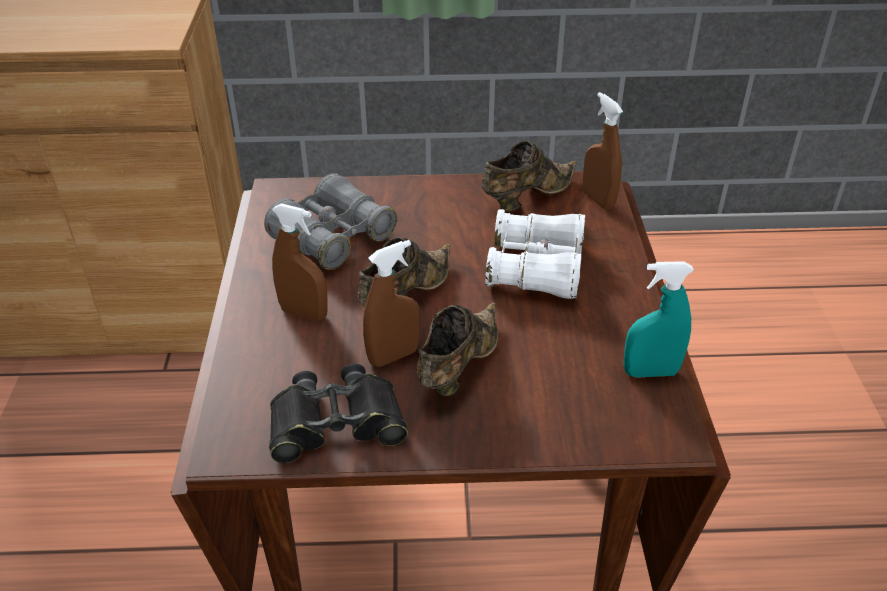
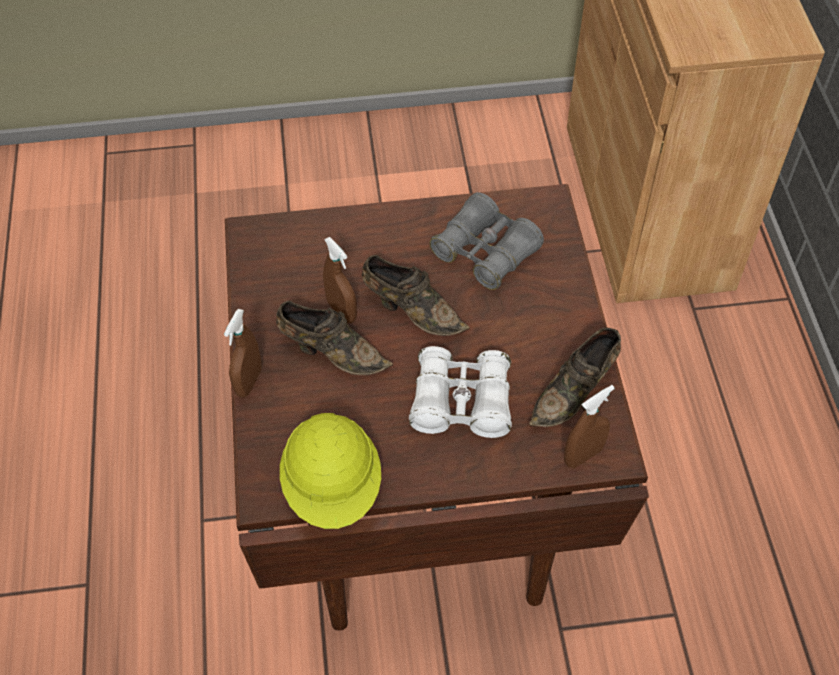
camera: 85 degrees right, 15 degrees up
black binoculars [269,364,408,463] -> none
brown spray bottle [272,203,328,321] -> brown spray bottle moved to [224,309,262,398]
brown shoe [482,141,577,212] -> brown shoe turned 90 degrees clockwise [529,328,621,427]
turquoise spray bottle [623,261,694,378] -> yellow hard hat [280,413,381,529]

